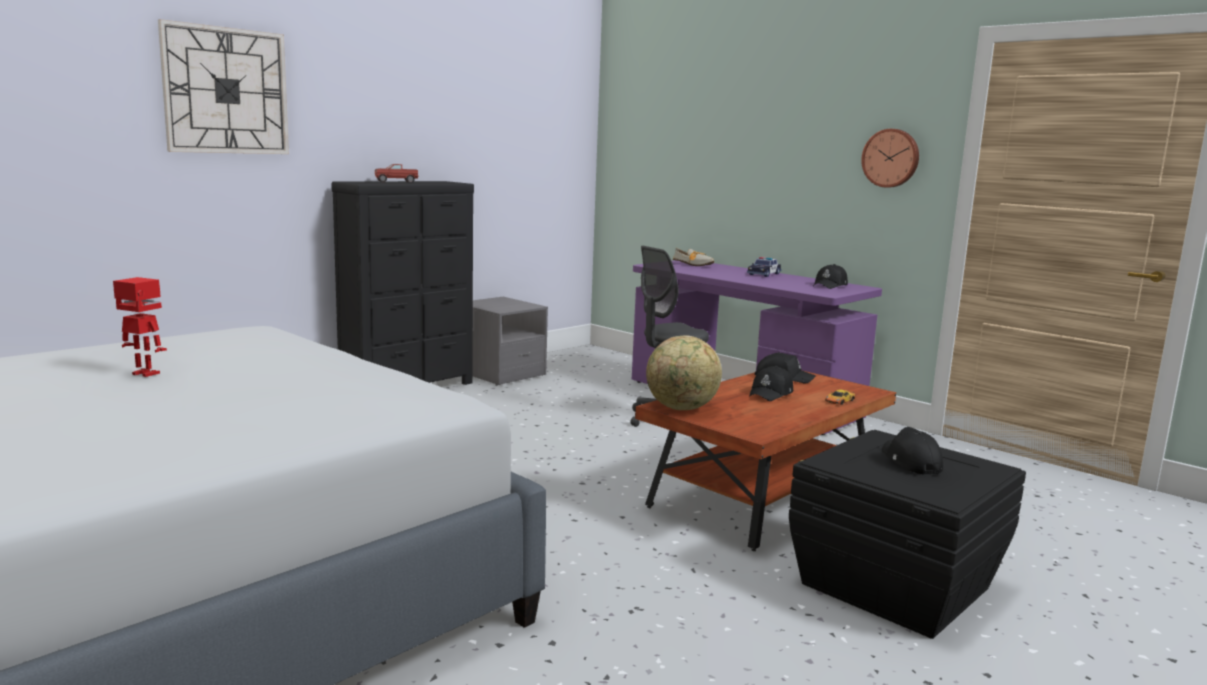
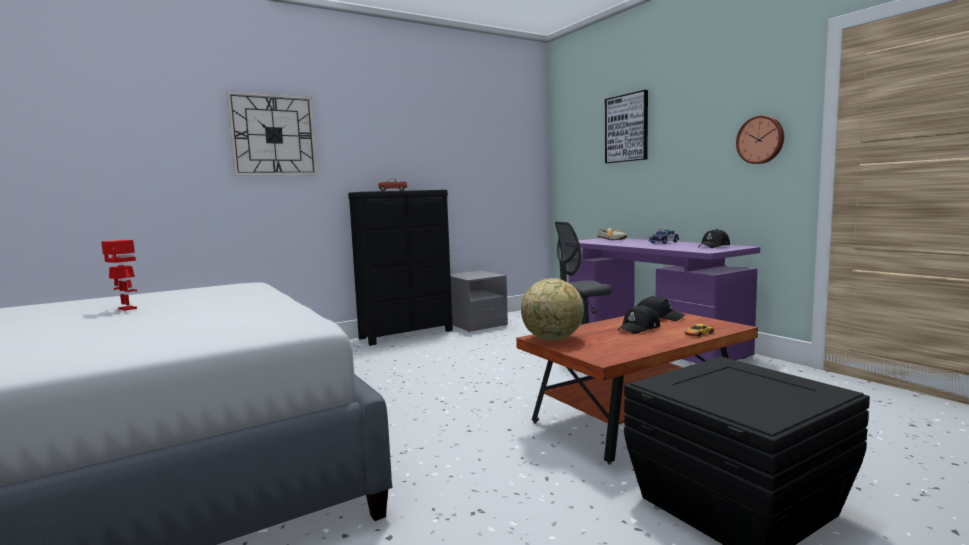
camera: 15 degrees right, 5 degrees down
black cap [882,427,943,475] -> none
none -> picture [605,90,648,163]

